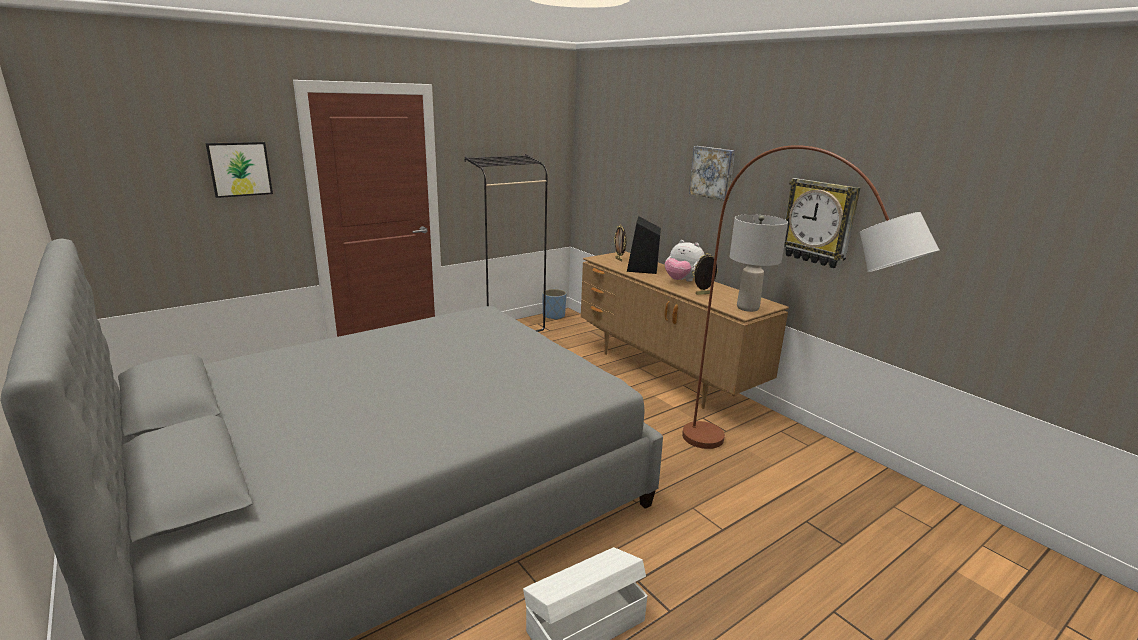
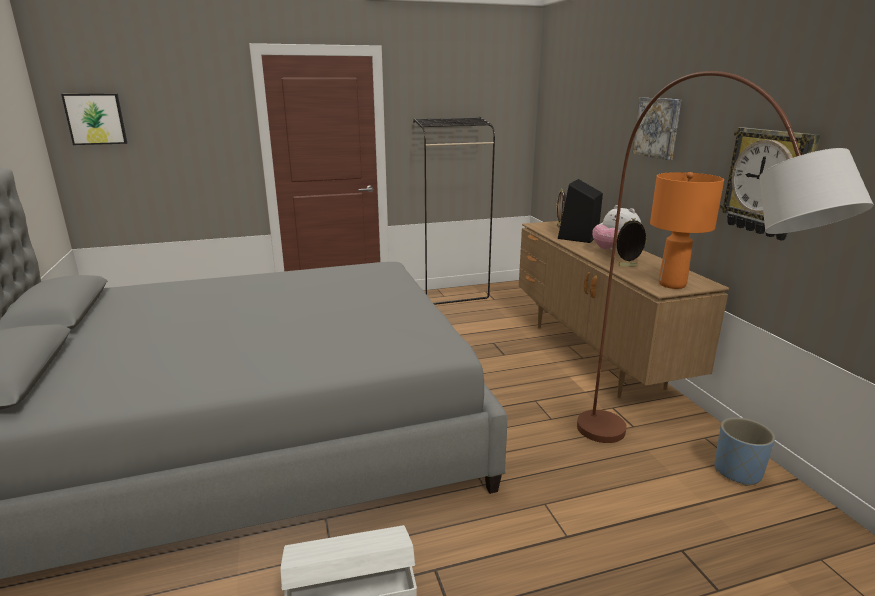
camera: 20 degrees right, 0 degrees up
picture [205,142,273,198] -> picture moved to [61,94,127,145]
blue planter [542,289,567,320] -> blue planter moved to [715,417,775,486]
grey table lamp [730,214,788,312] -> orange table lamp [650,172,724,289]

